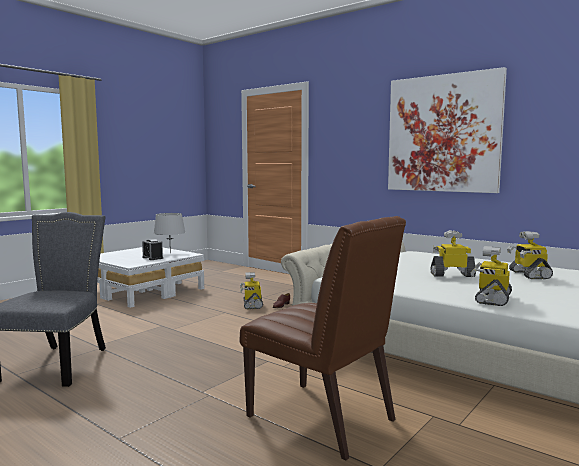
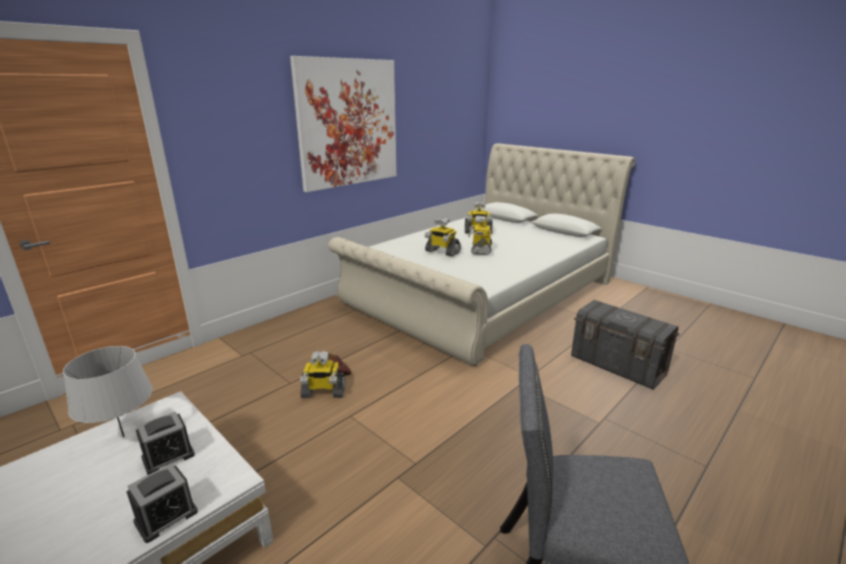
camera: 85 degrees left, 15 degrees up
brown chair [240,216,406,460] -> grey storage box [571,300,680,390]
toy robot [470,246,512,306] -> toy robot moved to [425,217,461,257]
none -> alarm clock [126,463,198,543]

